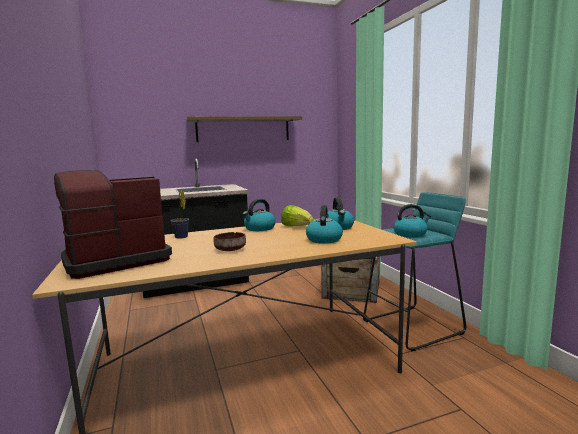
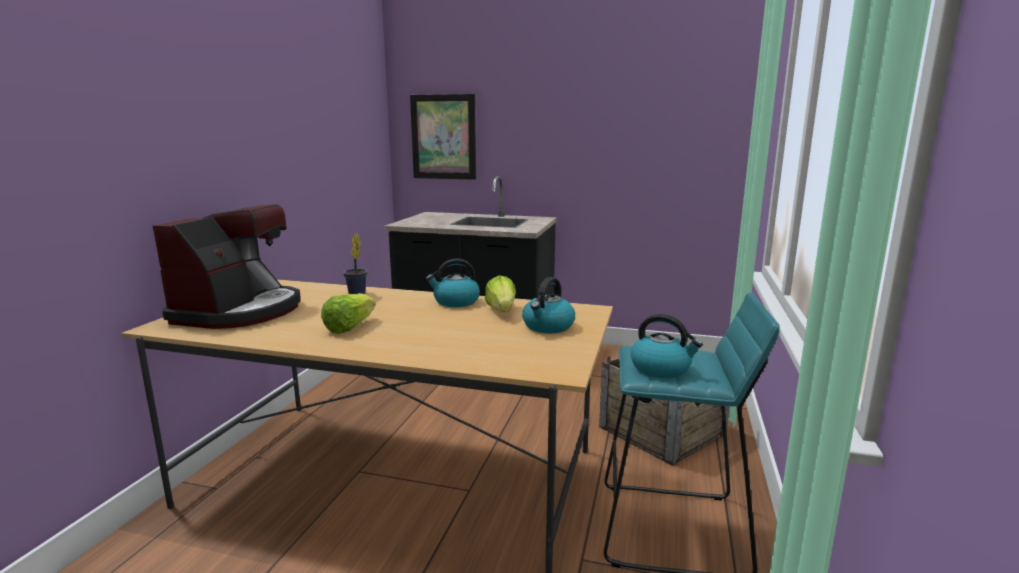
camera: 35 degrees right, 5 degrees up
coffee machine [54,170,172,279] -> coffee machine turned 105 degrees clockwise [153,204,301,329]
shelf [186,116,302,142] -> none
brown bowl [214,232,246,251] -> lettuce [321,293,375,334]
kettle [306,205,343,244] -> none
none -> picture [410,94,476,180]

